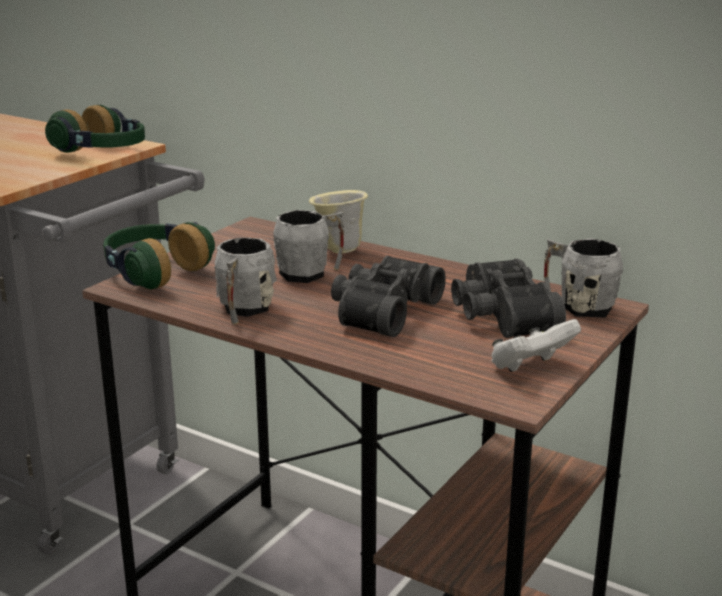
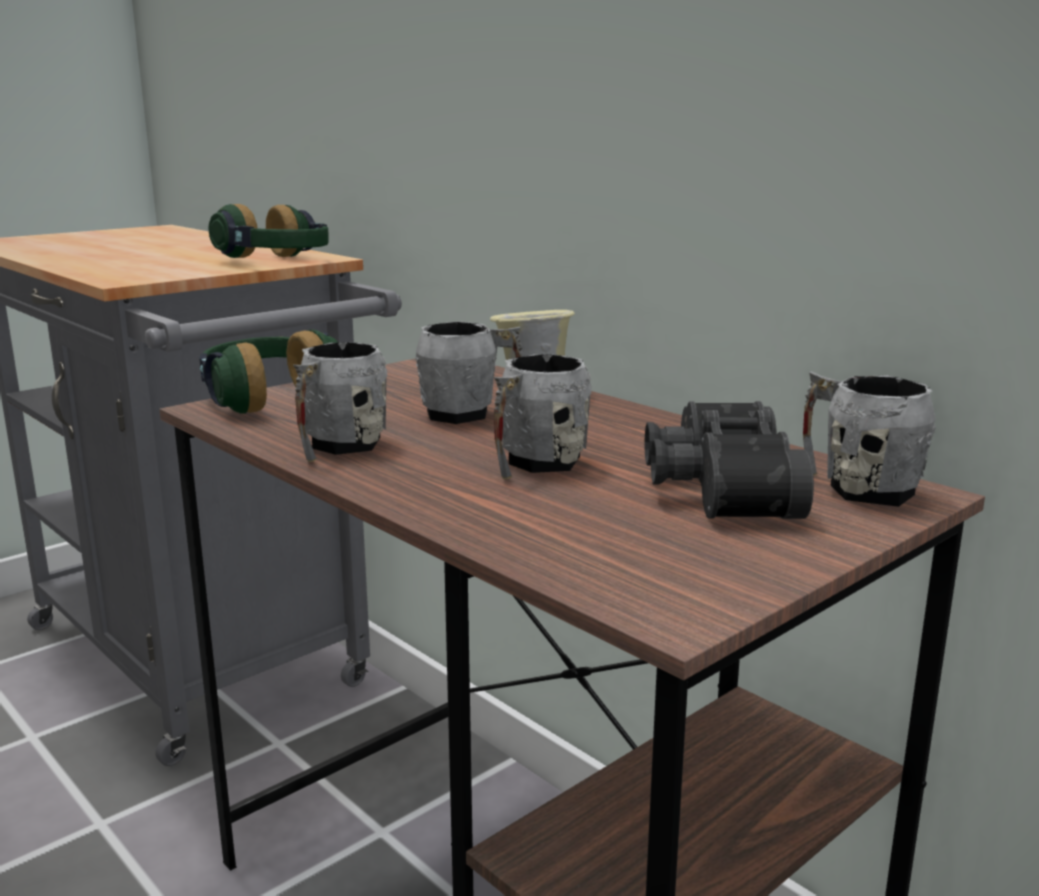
camera: 15 degrees right, 5 degrees down
black binoculars [331,256,446,337] -> grey mug [494,354,592,479]
white game controller [491,319,581,372] -> none

